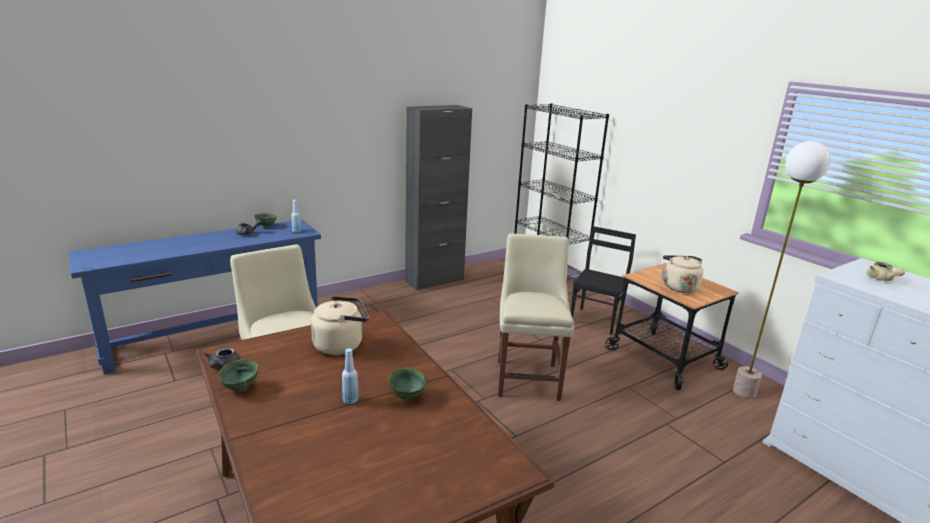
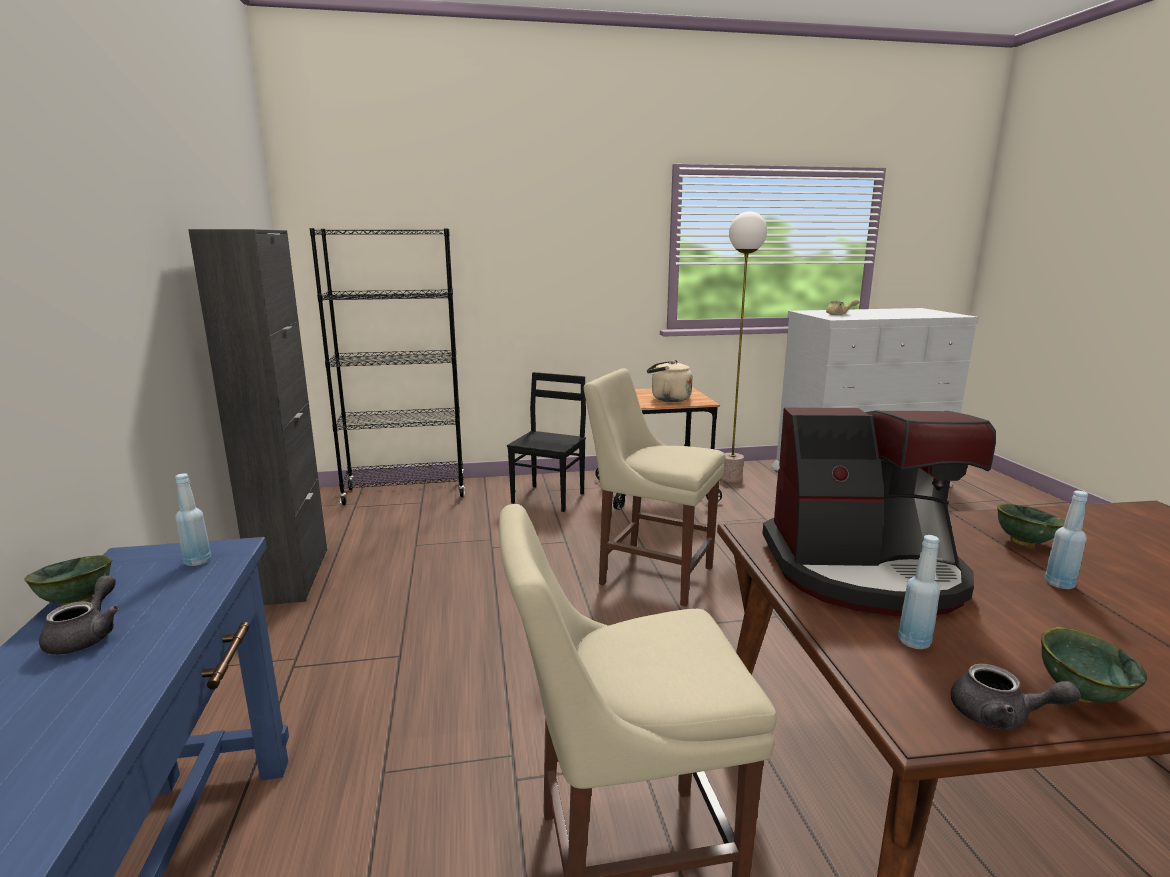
camera: 65 degrees left, 5 degrees down
beige kettle [311,296,369,355] -> coffee machine [762,408,996,616]
black chair [571,226,636,335] -> black chair turned 60 degrees clockwise [507,372,586,512]
none -> blue bottle [898,535,940,649]

